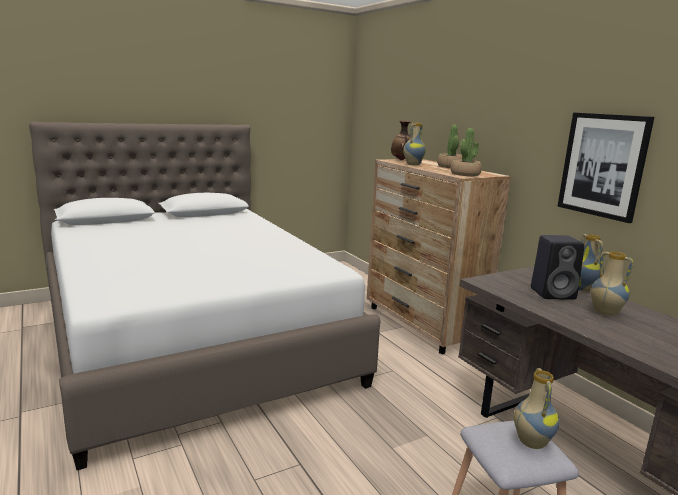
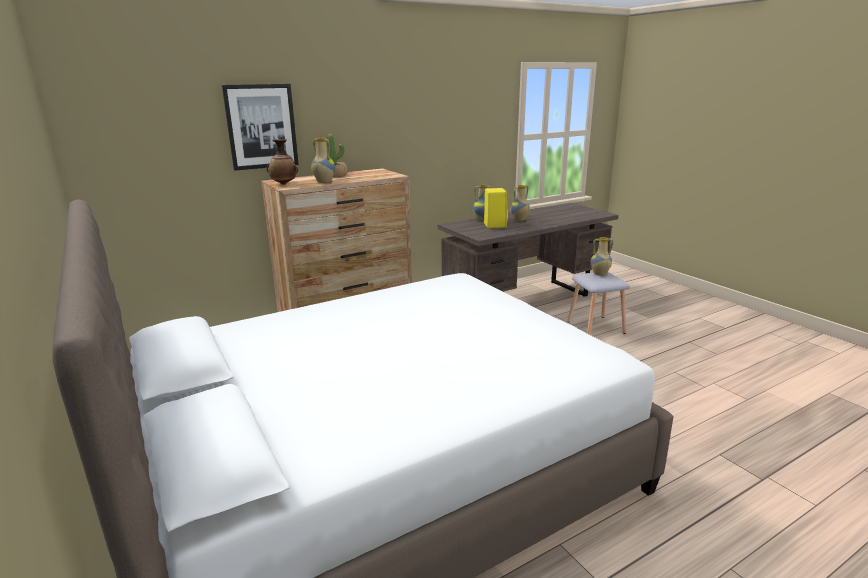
camera: 90 degrees left, 5 degrees up
potted plant [451,128,482,176] -> none
black speaker [531,235,584,300] -> yellow speaker [484,188,508,228]
picture [557,112,654,223] -> picture moved to [222,84,299,171]

